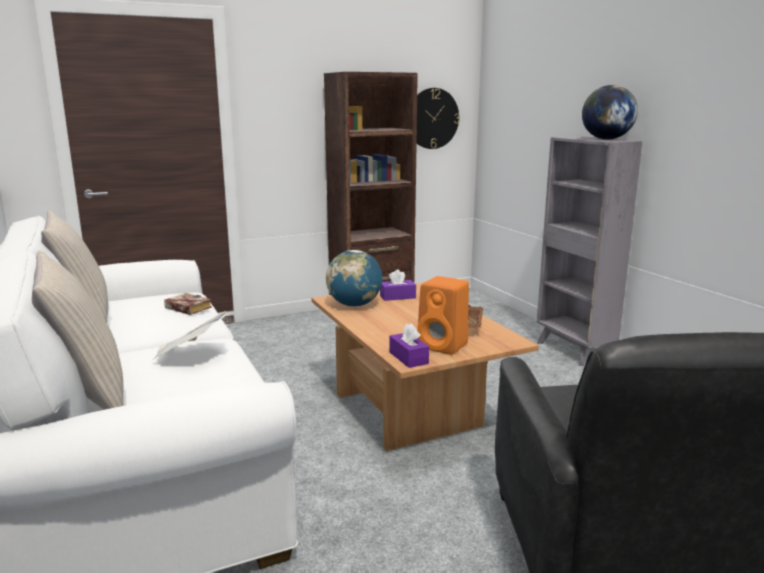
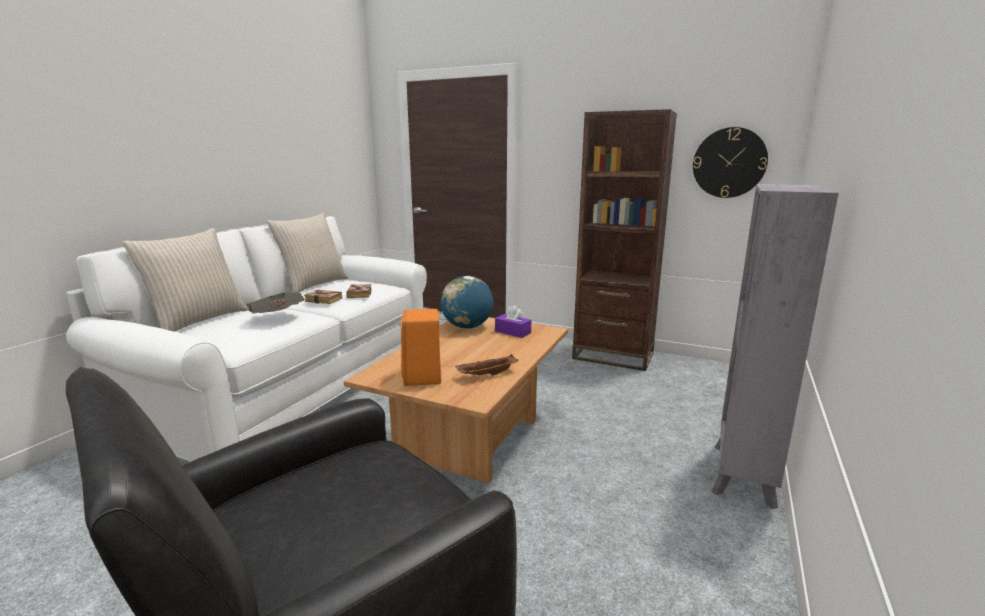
camera: 50 degrees right, 0 degrees up
purple tissue box [389,323,429,368] -> none
globe [582,85,638,140] -> none
none -> book [304,290,342,304]

